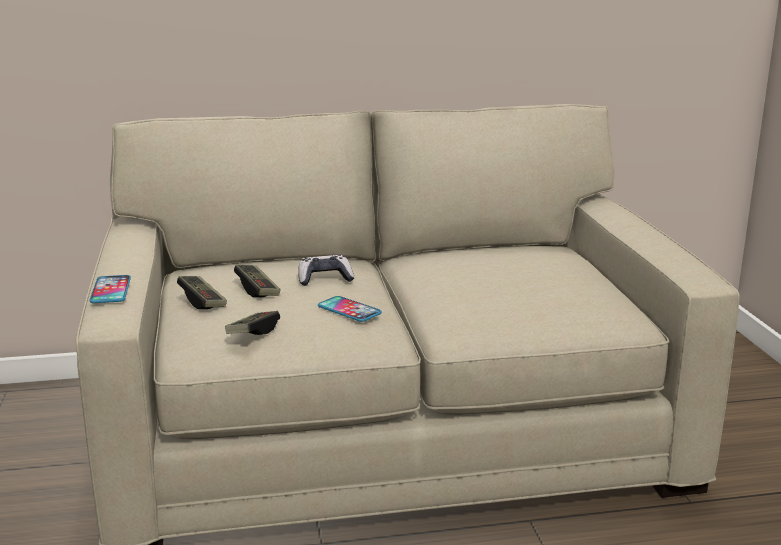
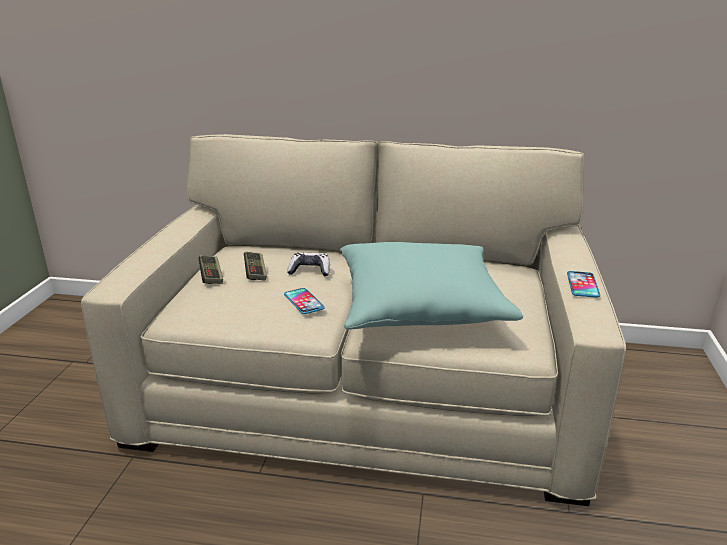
camera: 20 degrees right, 5 degrees up
phone [90,275,131,303] -> phone moved to [567,271,600,298]
game controller [225,311,280,335] -> none
none -> turquoise pillow [340,242,523,329]

